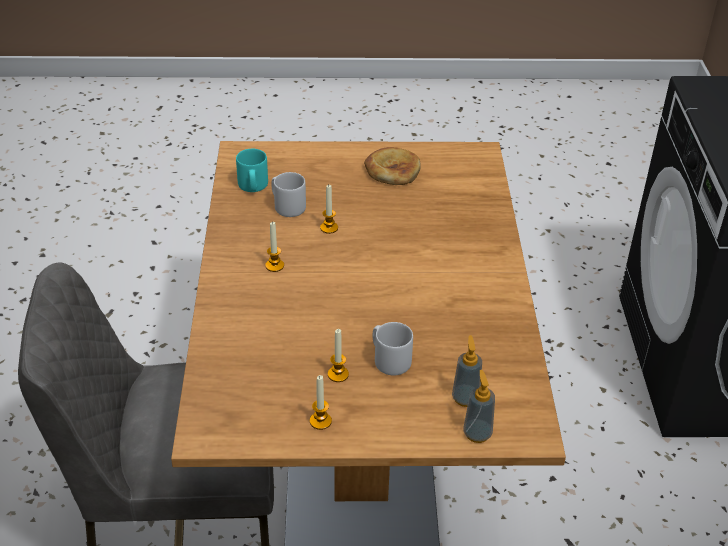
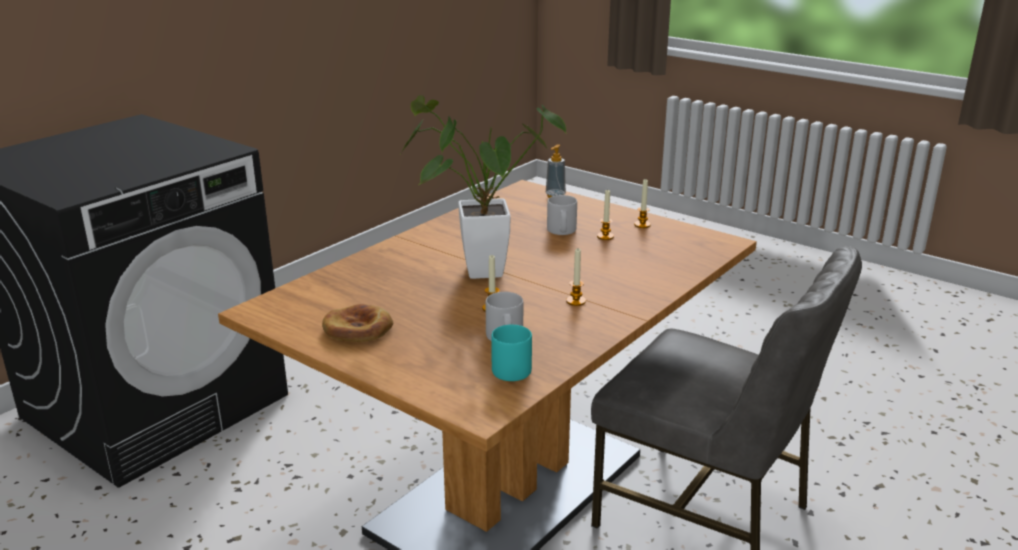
camera: 140 degrees left, 15 degrees down
soap dispenser [452,335,482,407] -> none
none -> potted plant [401,95,567,279]

